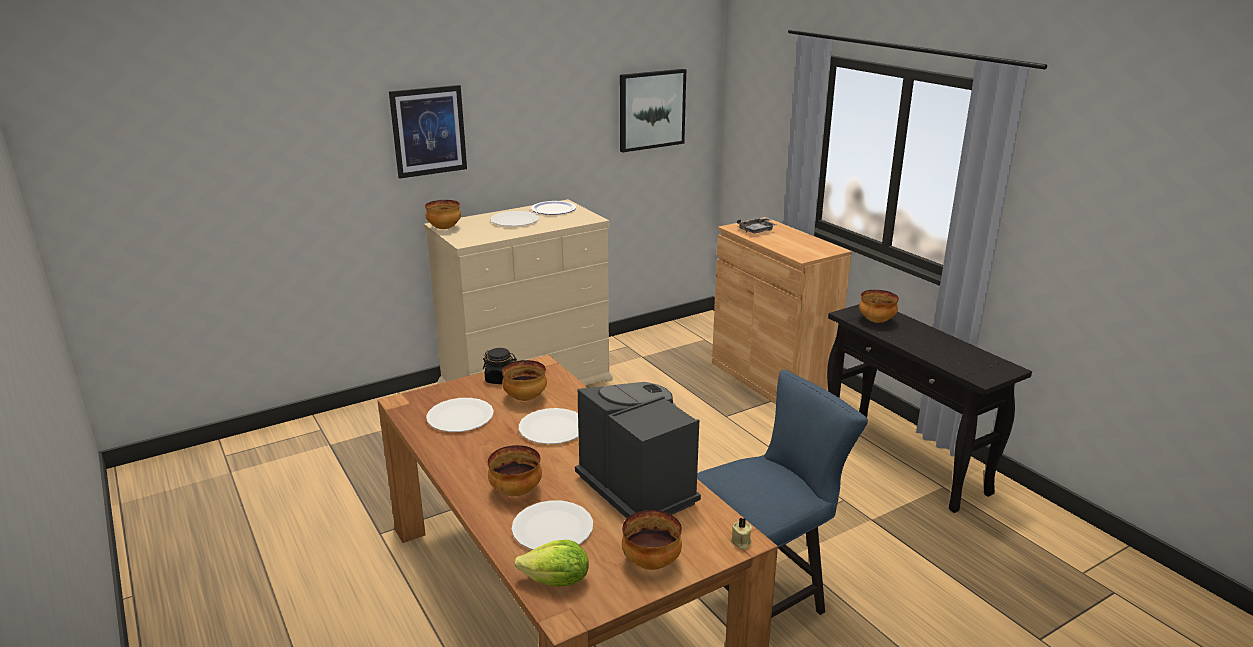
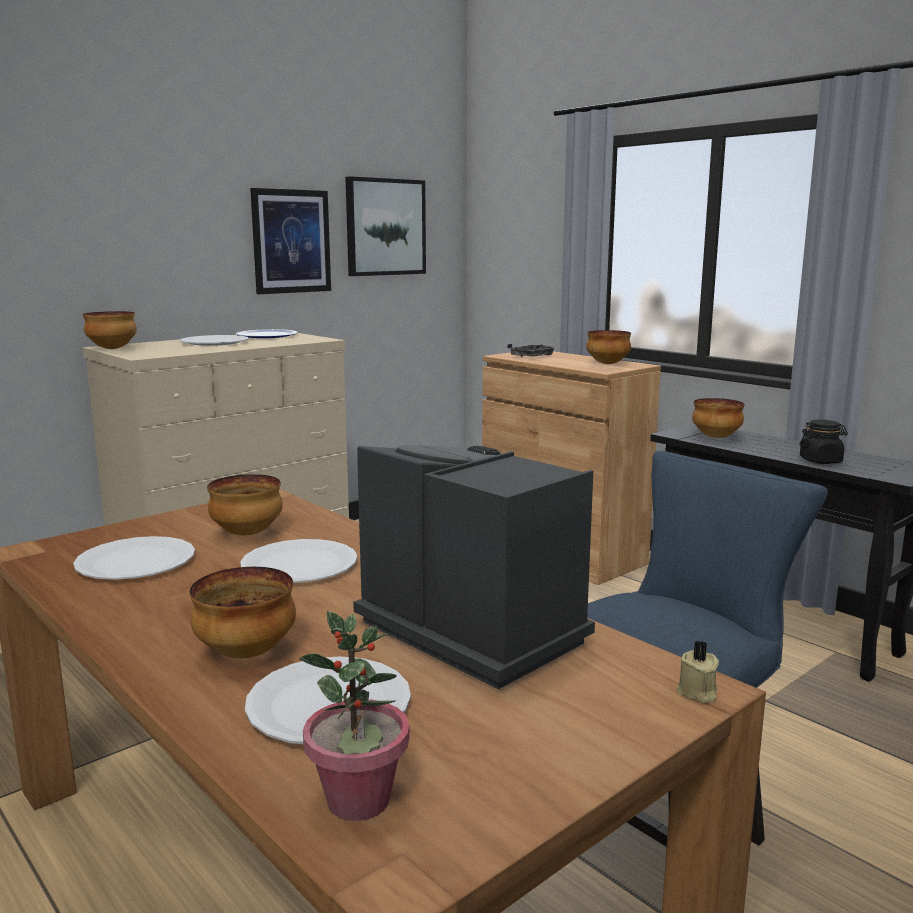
camera: 10 degrees left, 10 degrees down
picture [389,85,467,179] -> picture moved to [250,188,331,294]
black jar [483,348,517,384] -> black jar moved to [799,420,848,464]
lettuce [515,540,589,586] -> potted plant [299,611,410,821]
bowl [622,510,682,570] -> bowl moved to [586,330,631,364]

